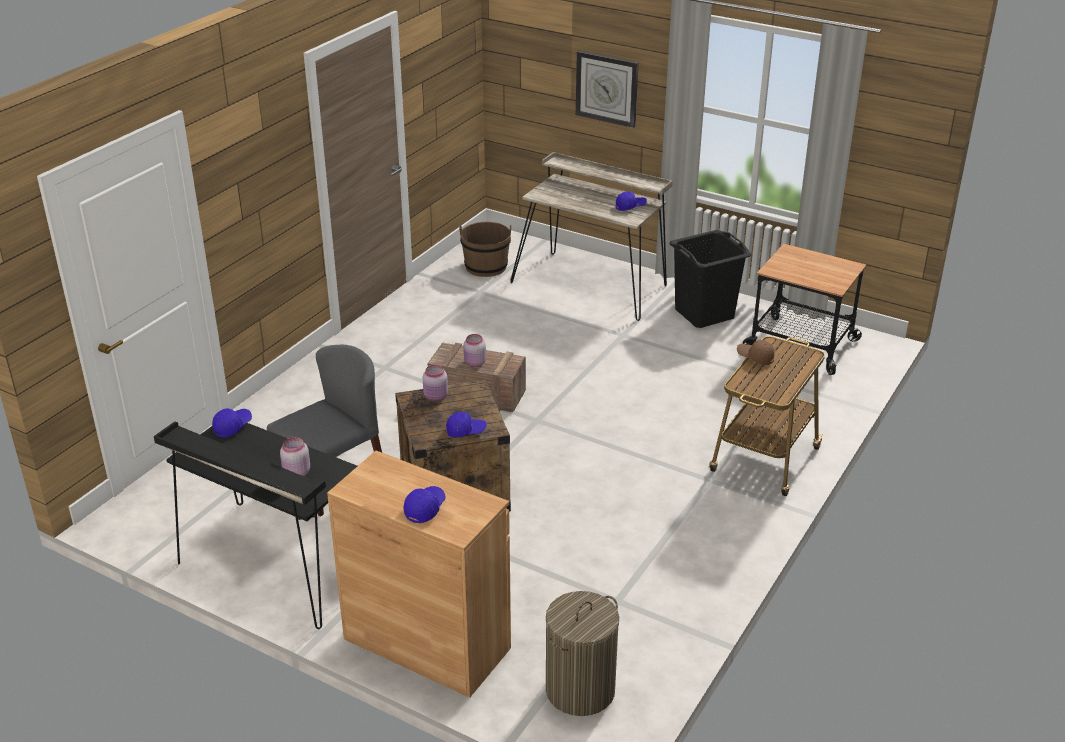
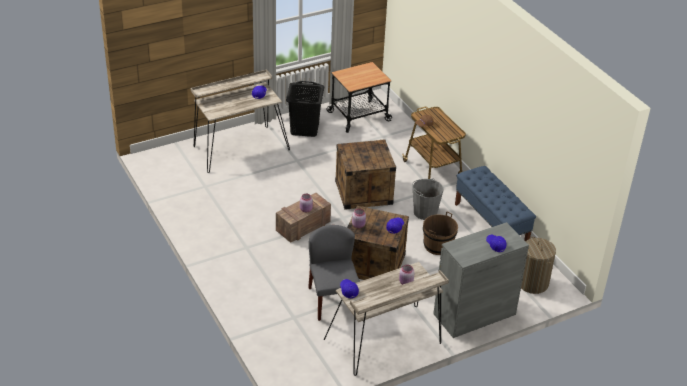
camera: 60 degrees left, 5 degrees up
black desk [154,422,357,629] -> beige desk [324,262,449,376]
brown cabinet [327,451,511,698] -> grey cabinet [433,222,529,338]
brown bucket [459,222,512,277] -> brown bucket moved to [423,211,458,255]
wall clock [576,51,639,128] -> none
none -> crate [335,139,396,210]
none -> grey bucket [412,179,444,220]
none -> blue bench [455,166,536,241]

